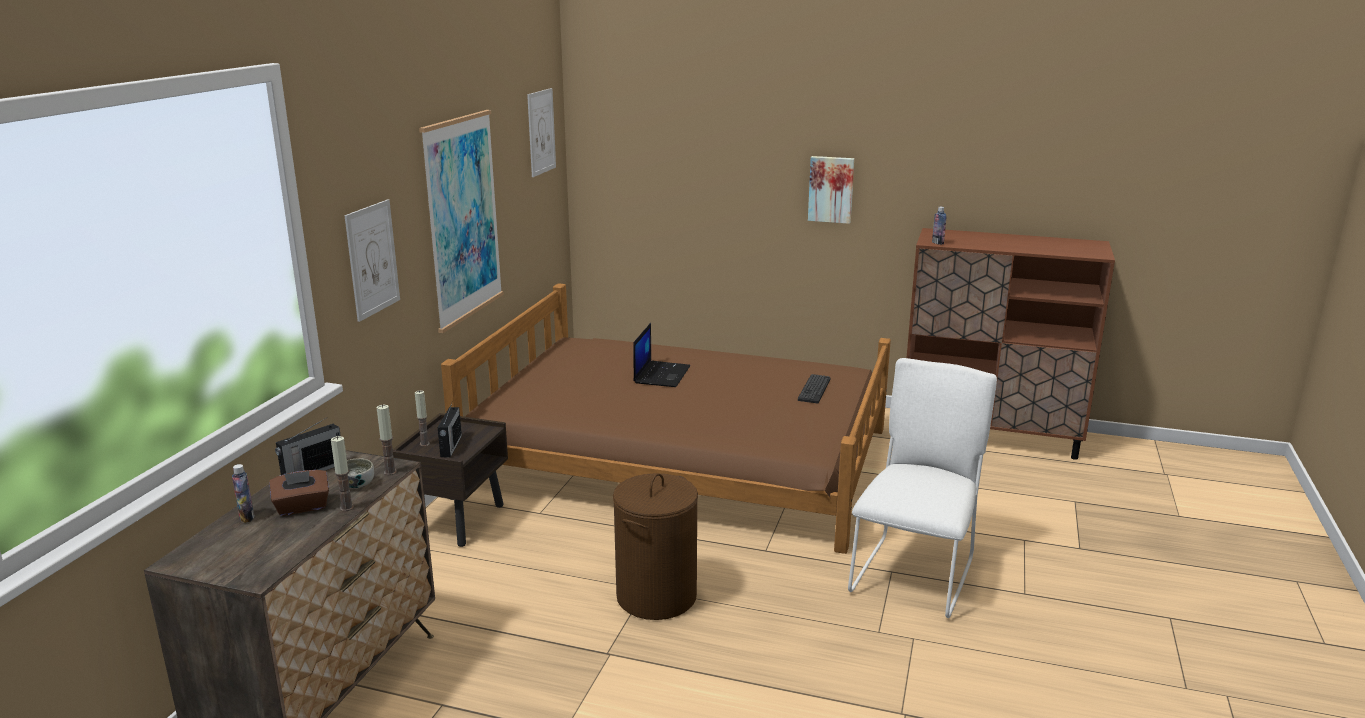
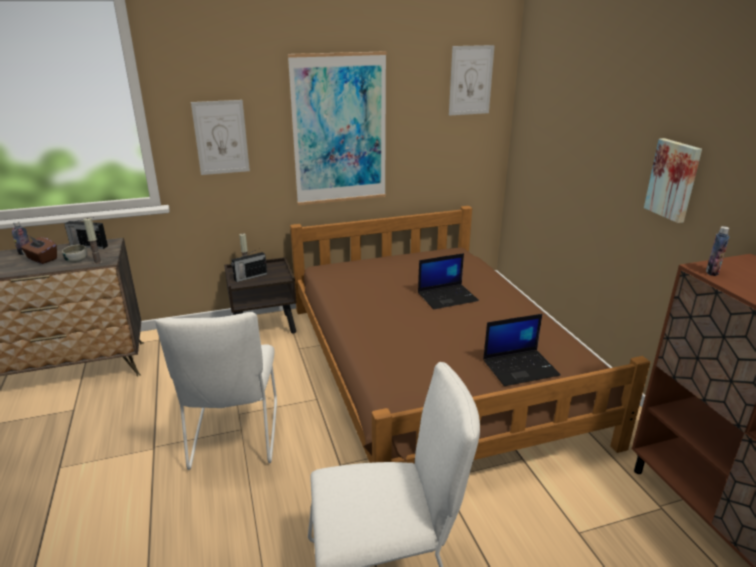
camera: 55 degrees right, 5 degrees up
candle [331,436,354,511] -> none
brown laundry basket [613,473,698,620] -> white chair [155,312,277,470]
keyboard [798,374,831,403] -> laptop [483,314,560,386]

